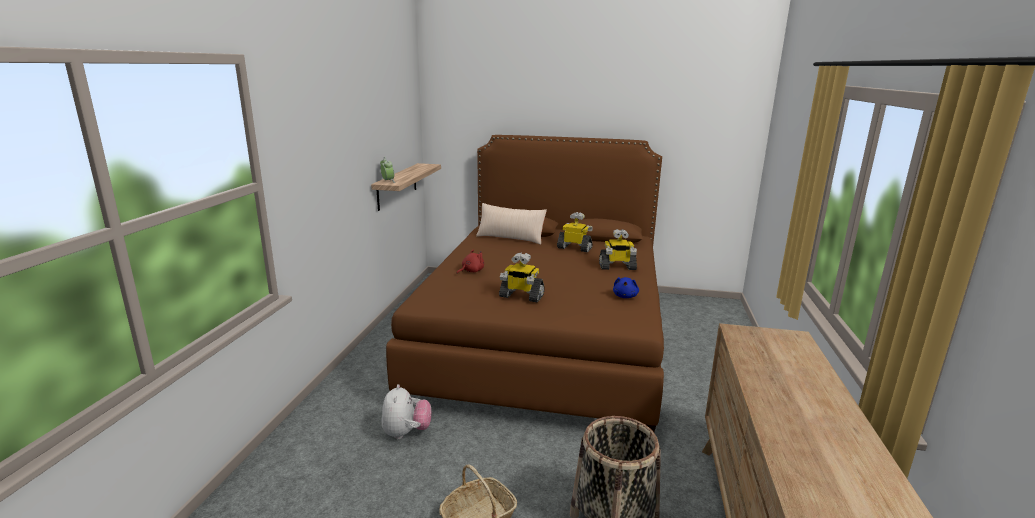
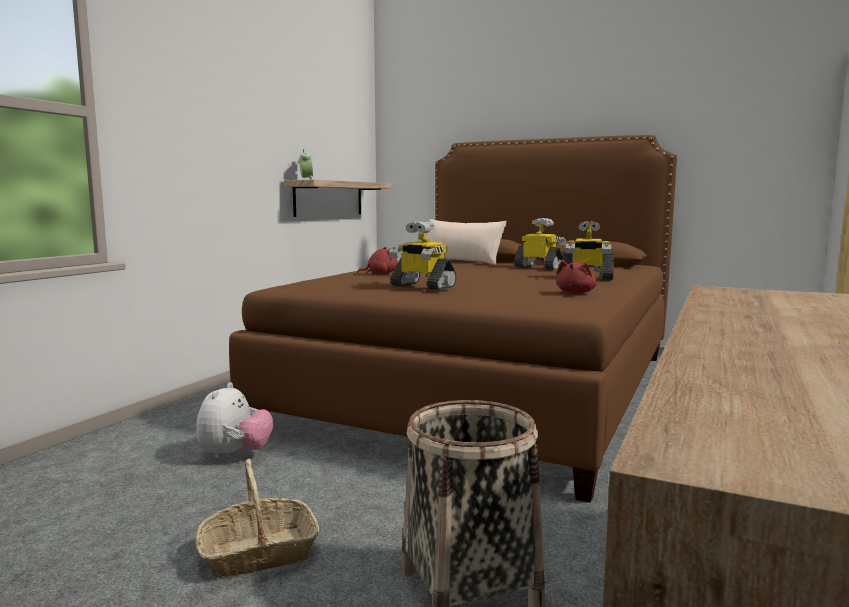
camera: 15 degrees right, 10 degrees down
blue plush toy [613,277,639,298] -> red plush toy [557,260,597,294]

